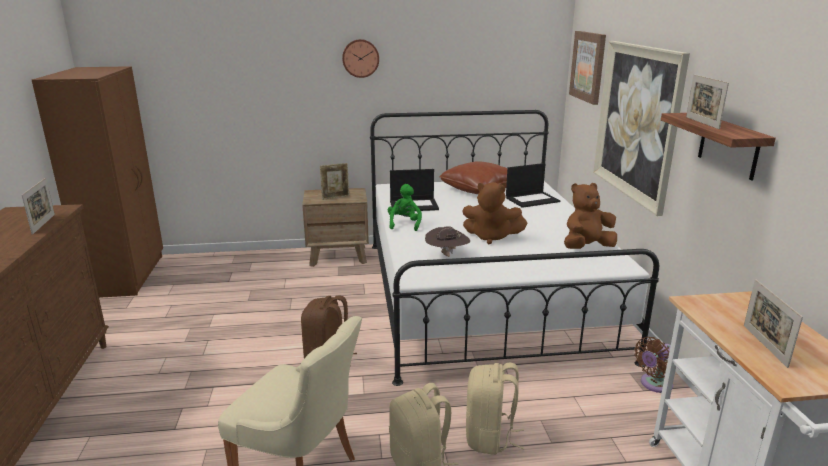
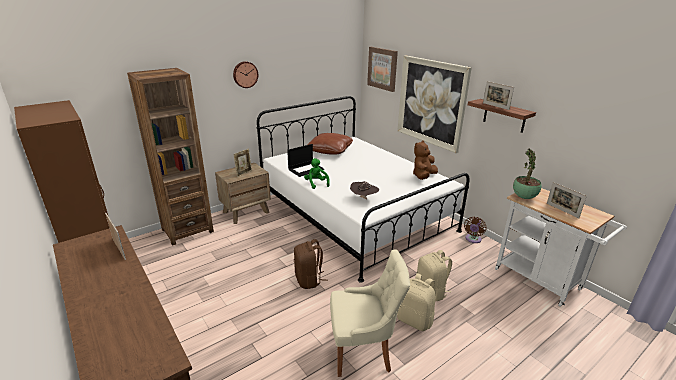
camera: 30 degrees left, 5 degrees up
brown plush toy [462,182,527,244] -> none
laptop [506,163,561,208] -> none
none -> brown bookcase [127,68,214,246]
none -> potted plant [513,148,542,199]

